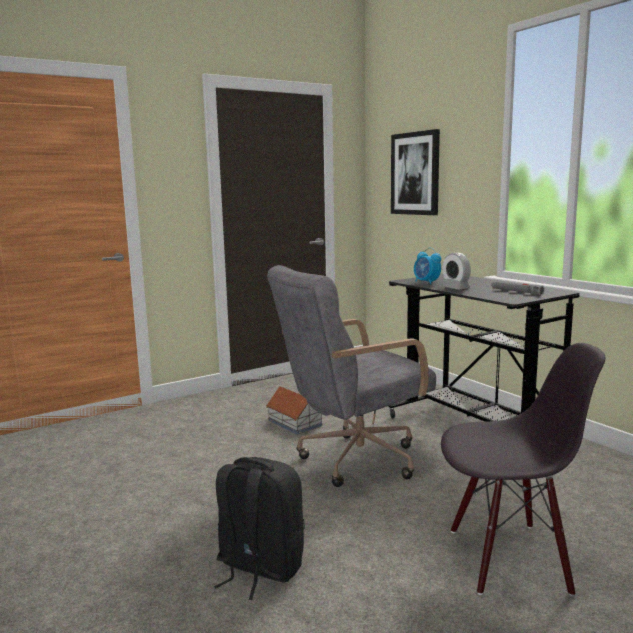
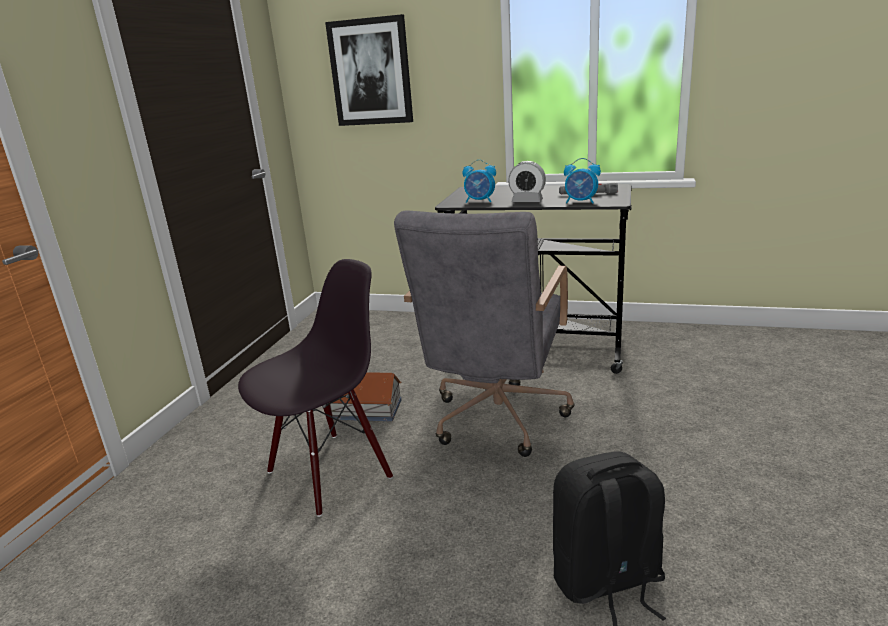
camera: 40 degrees left, 10 degrees up
black chair [441,343,605,597] -> black chair moved to [238,259,393,517]
none -> alarm clock [564,158,601,204]

